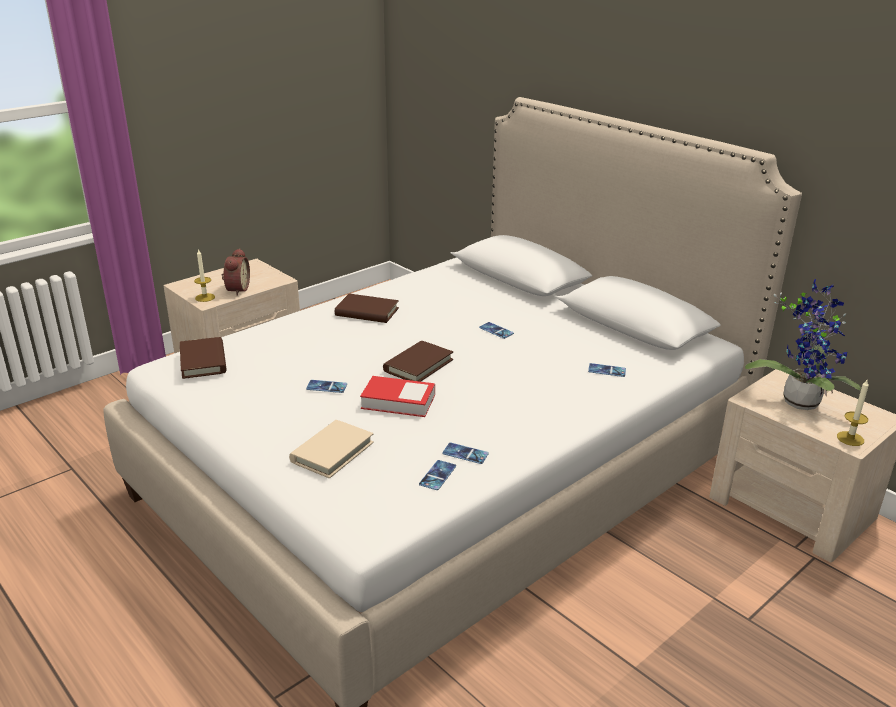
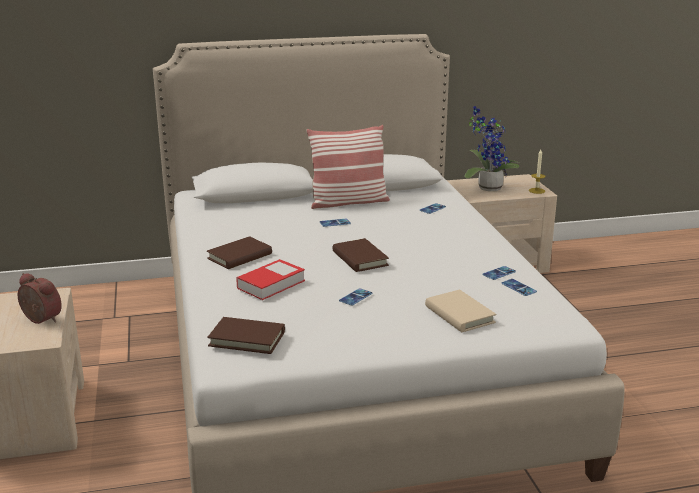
camera: 60 degrees left, 5 degrees down
candle [194,249,215,302] -> none
book [360,376,435,417] -> book moved to [236,259,305,300]
none -> pillow [306,125,390,209]

